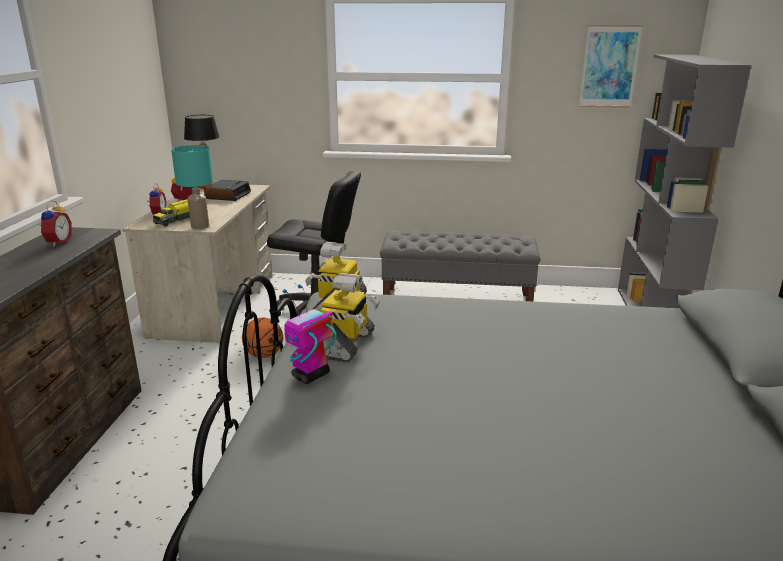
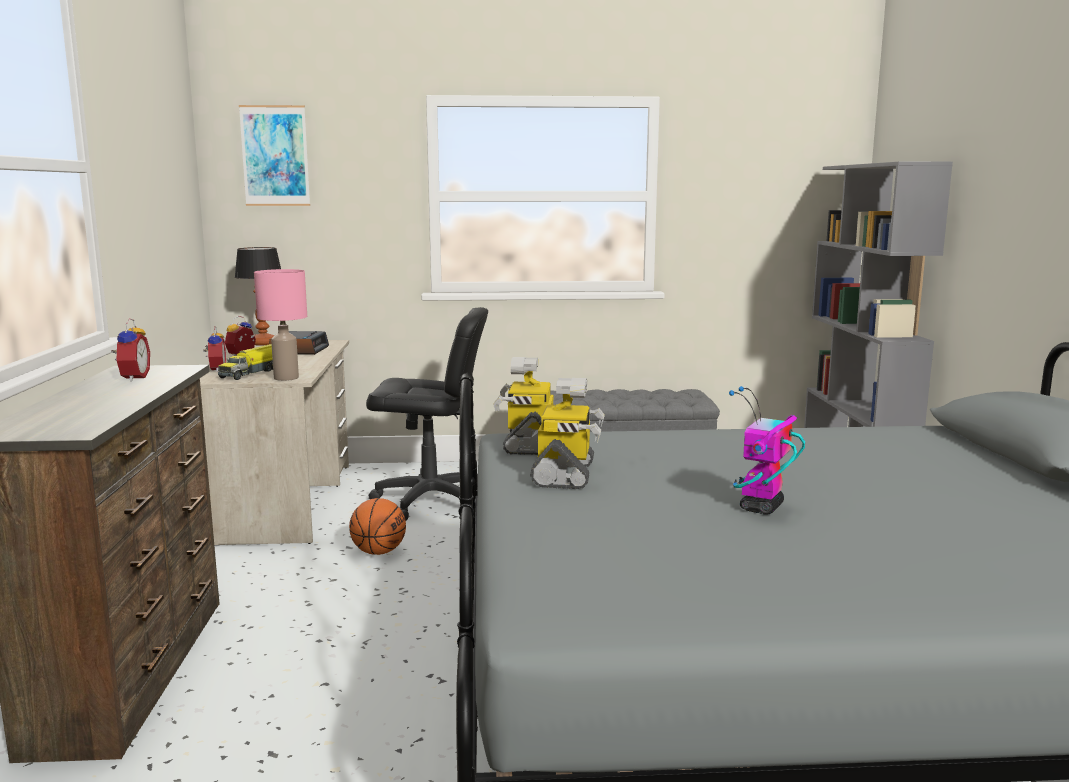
camera: 10 degrees left, 10 degrees down
turquoise table lamp [171,145,213,229] -> pink table lamp [254,269,307,381]
toy robot [283,284,337,384] -> toy robot moved to [729,386,805,515]
picture [579,25,643,108] -> picture moved to [239,105,310,206]

